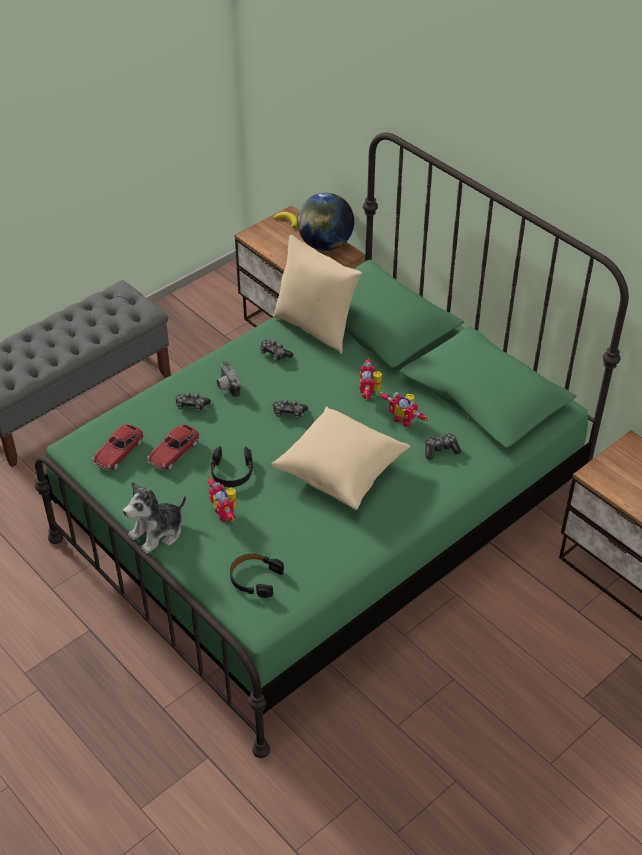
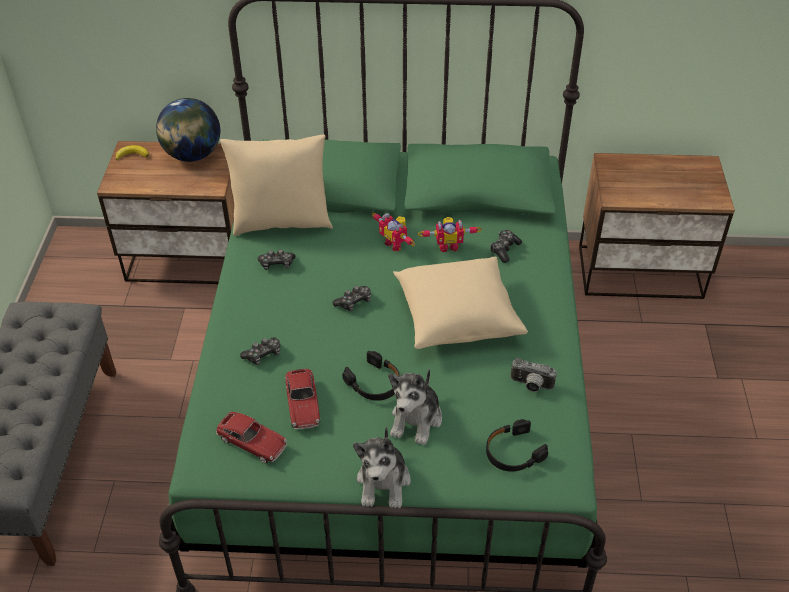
camera: 45 degrees left, 0 degrees up
toy car [92,424,144,471] -> toy car turned 45 degrees counterclockwise [216,412,287,463]
toy robot [208,477,237,523] -> plush toy [388,368,442,445]
camera [216,360,240,398] -> camera moved to [511,358,557,392]

